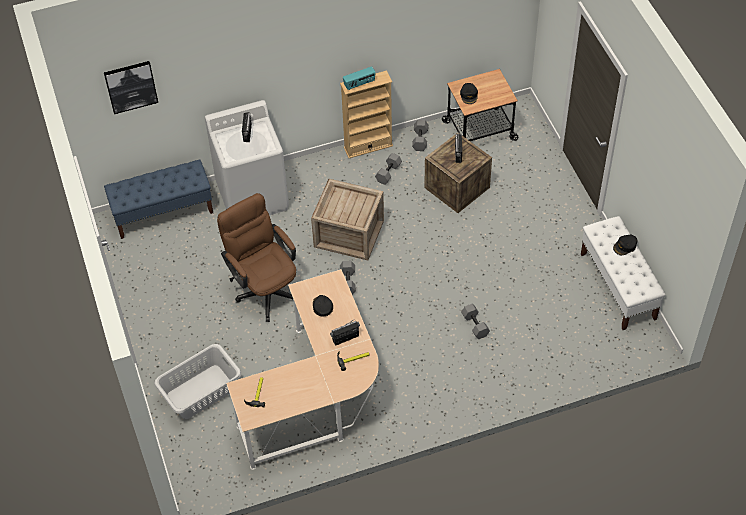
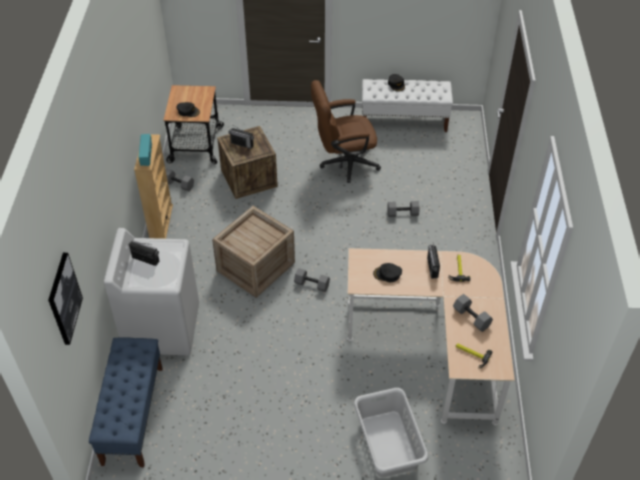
camera: 70 degrees left, 5 degrees down
brown office chair [217,193,296,322] -> brown office chair moved to [311,80,381,183]
grey dumbbell [375,153,402,185] -> grey dumbbell moved to [453,294,493,332]

